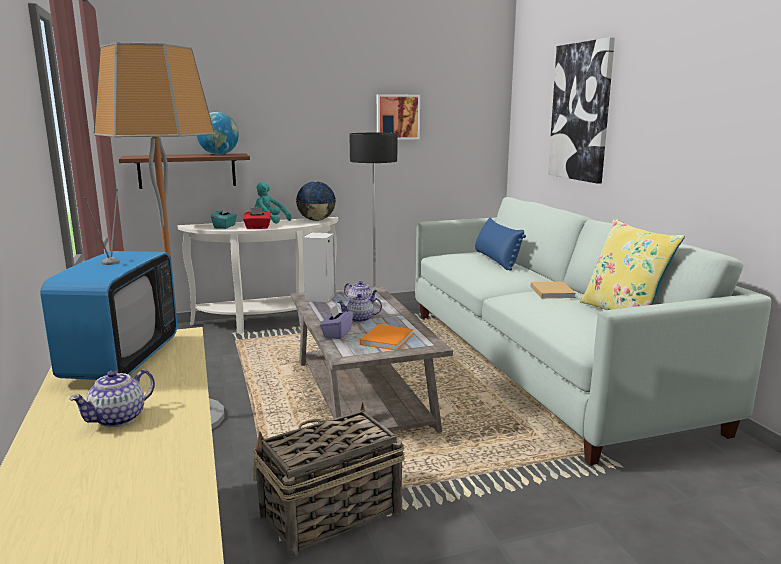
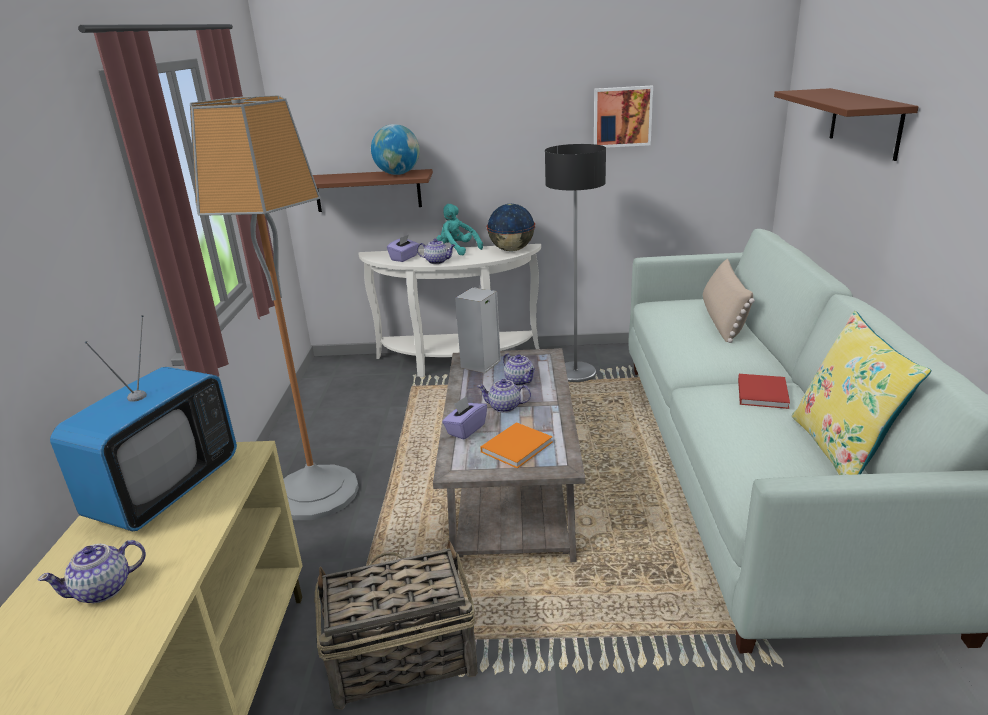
camera: 20 degrees right, 10 degrees up
turquoise tissue box [211,206,237,229] -> purple tissue box [387,235,419,262]
red tissue box [243,208,271,229] -> teapot [417,239,455,264]
blue pillow [475,217,526,271] -> beige pillow [703,259,755,343]
beige book [531,282,576,298] -> red book [738,374,790,409]
picture [548,37,615,184] -> brown shelf [774,88,919,161]

